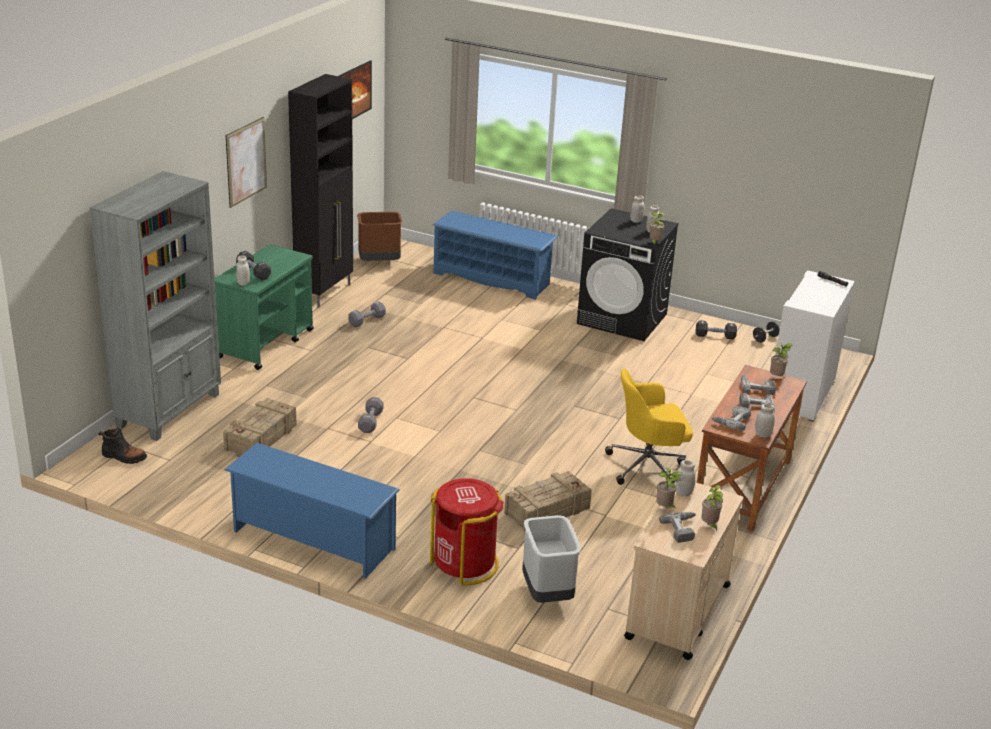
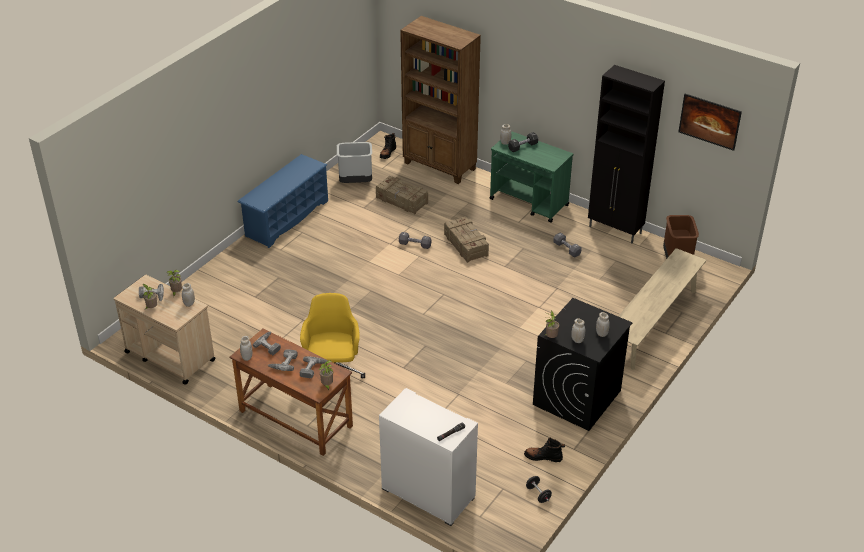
camera: 100 degrees right, 10 degrees up
grey bookcase [90,171,221,441] -> brown bookcase [400,16,481,184]
picture [226,117,267,208] -> none
red trash can [430,478,504,585] -> none
blue shoe rack [433,211,558,300] -> beige bench [618,248,707,370]
crate [504,471,592,532] -> crate moved to [444,217,489,263]
grey trash can [522,515,581,603] -> grey trash can moved to [337,142,372,183]
black dumbbell [695,320,737,339] -> black boot [524,438,565,462]

